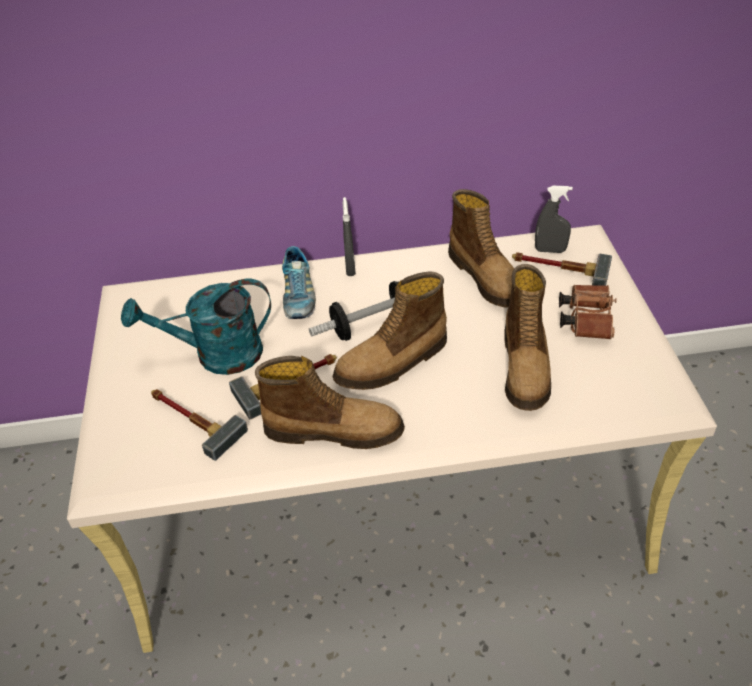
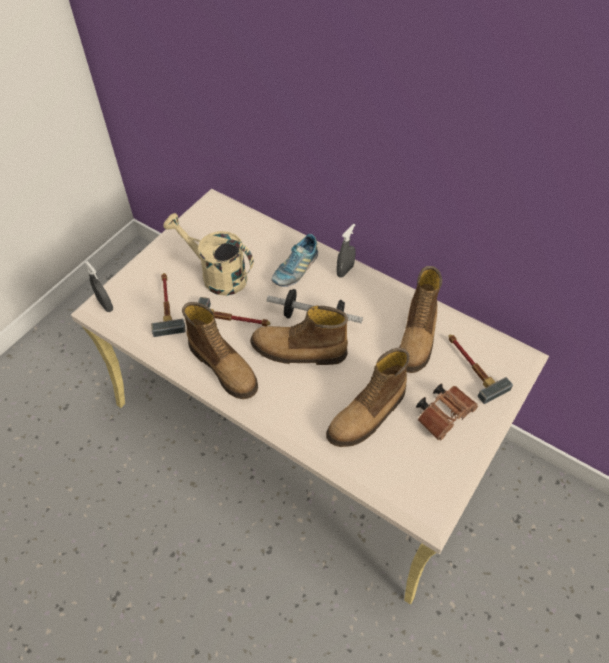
camera: 40 degrees right, 10 degrees up
turquoise watering can [121,279,271,375] -> beige watering can [163,213,254,296]
grey spray bottle [535,186,573,253] -> grey spray bottle moved to [85,261,113,312]

